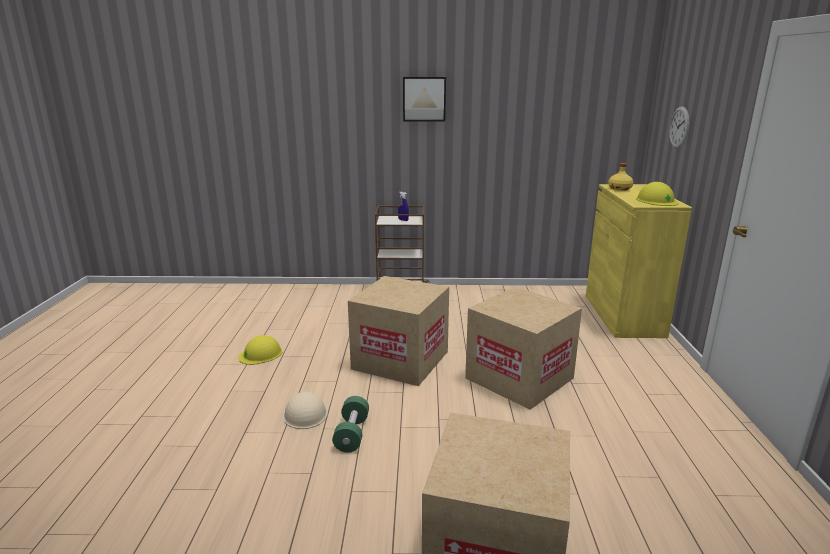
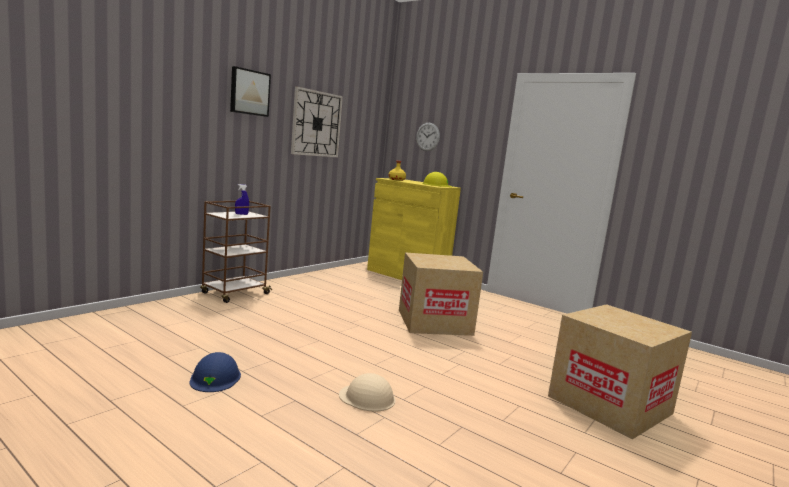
camera: 55 degrees left, 10 degrees down
yellow hard hat [238,335,282,365] -> blue hard hat [190,352,241,392]
green dumbbell [332,396,369,453] -> none
cardboard box [348,276,449,386] -> none
none -> wall clock [291,86,343,157]

